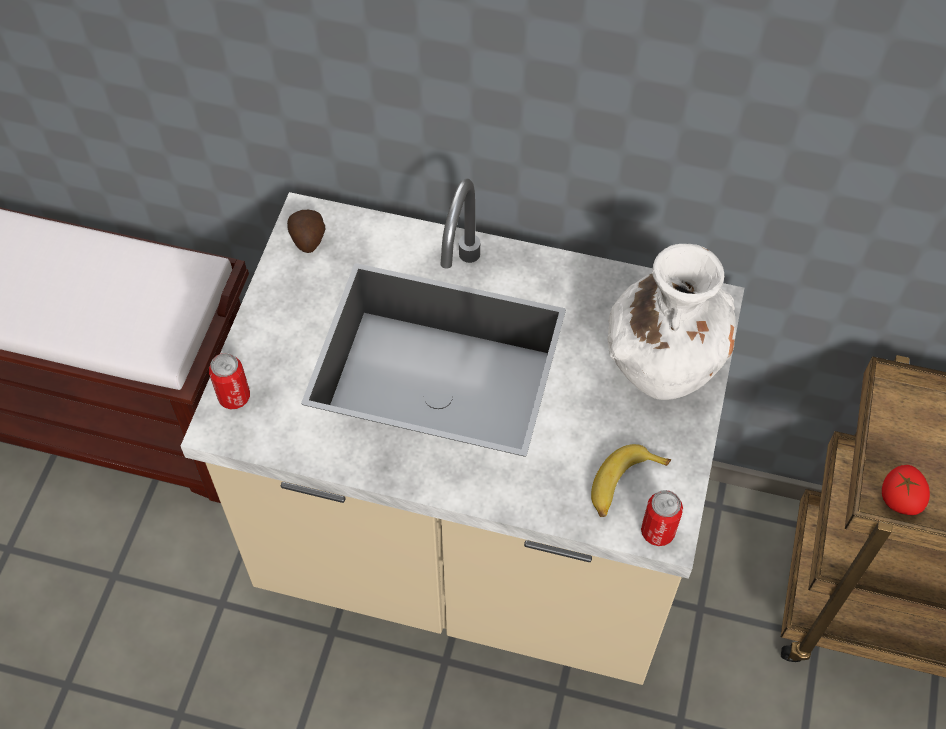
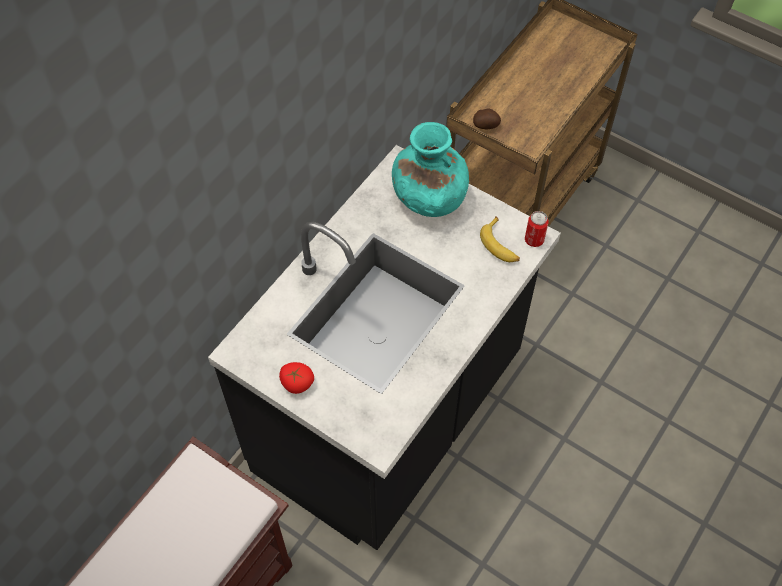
camera: 70 degrees left, 0 degrees up
beige counter [181,178,744,685] -> black counter [208,145,561,550]
can [209,353,250,409] -> none
potato [287,210,325,253] -> potato moved to [473,109,501,129]
white vase [607,244,736,400] -> turquoise vase [392,122,469,217]
tomato [882,465,930,515] -> tomato moved to [279,362,314,394]

